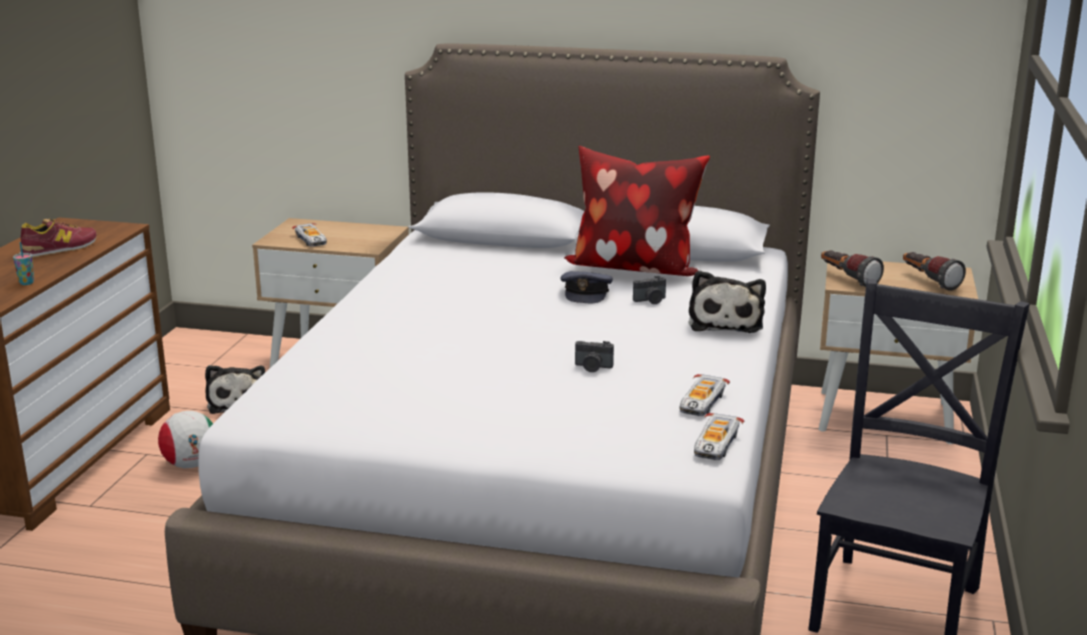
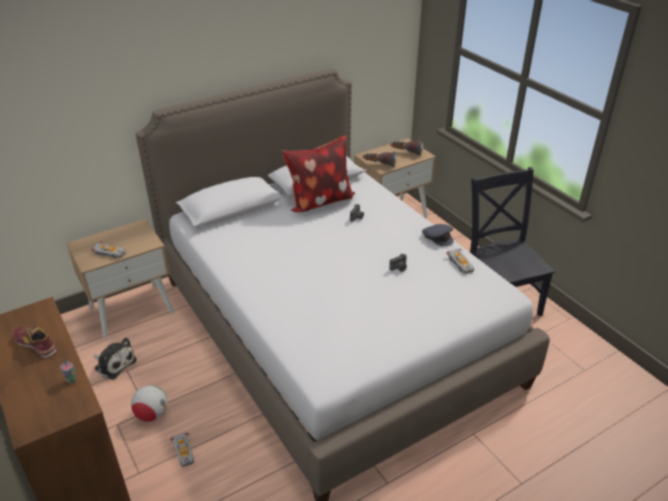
camera: 45 degrees left, 15 degrees up
shoe [19,219,97,258] -> shoe turned 60 degrees counterclockwise [13,326,56,358]
grey cap [560,271,613,303] -> grey cap moved to [422,224,453,246]
plush toy [689,270,766,333] -> none
toy car [694,413,744,460] -> toy car moved to [170,433,194,467]

